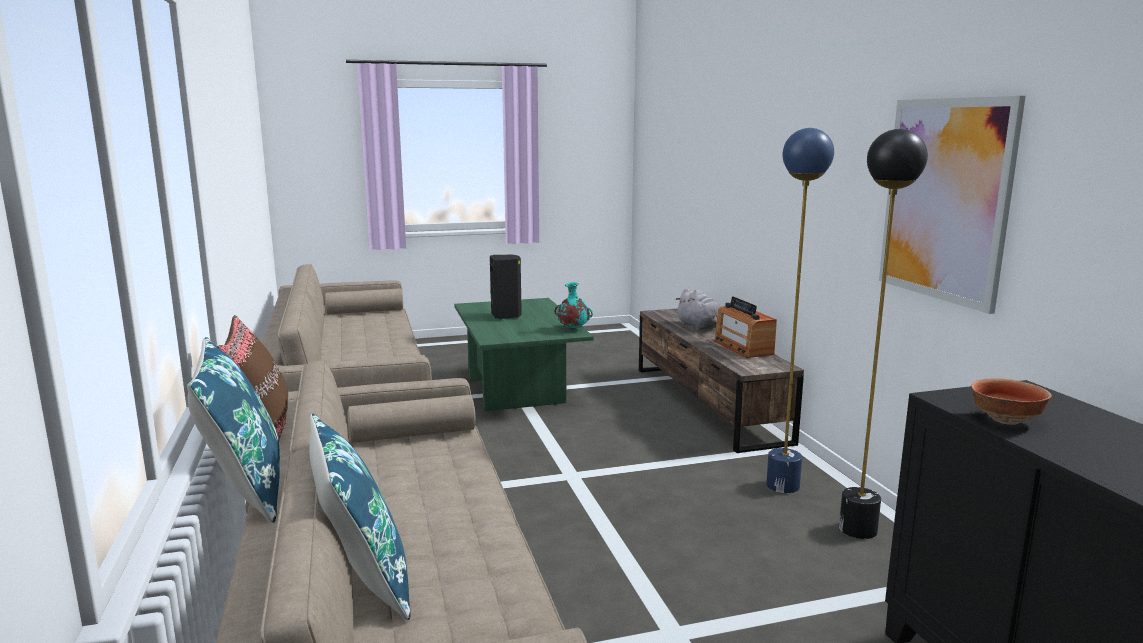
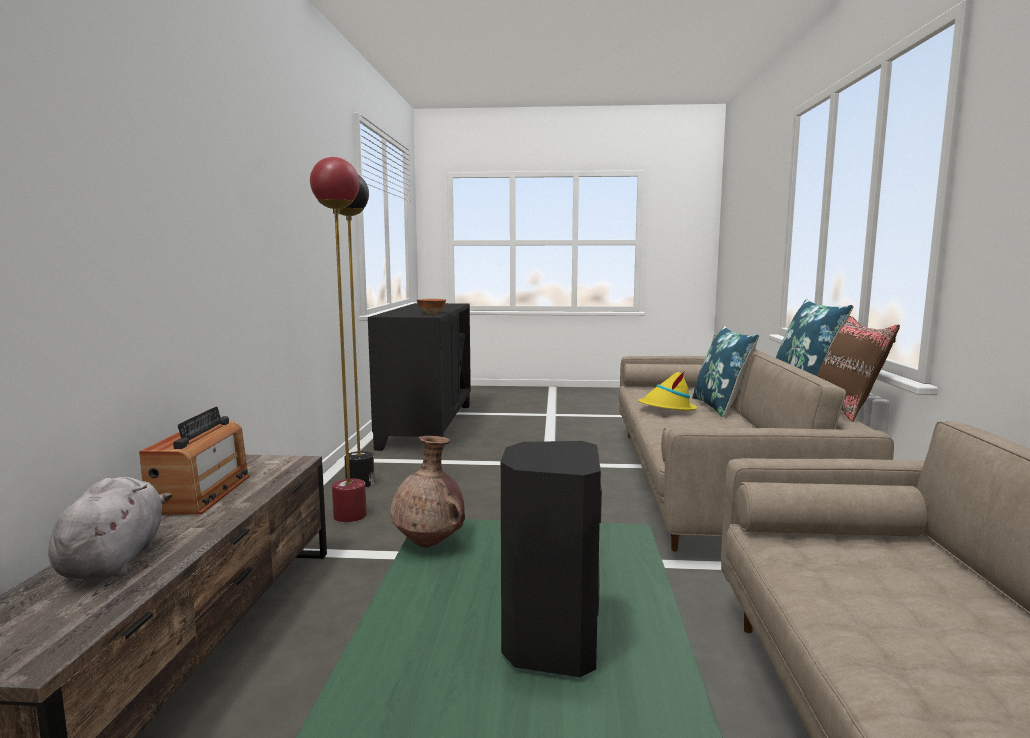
camera: 160 degrees left, 5 degrees down
turquoise vase [554,282,593,329] -> brown vase [391,436,465,548]
blue floor lamp [766,128,834,493] -> red floor lamp [310,157,367,523]
picture [879,96,1026,314] -> none
none -> yellow hat [638,371,697,411]

